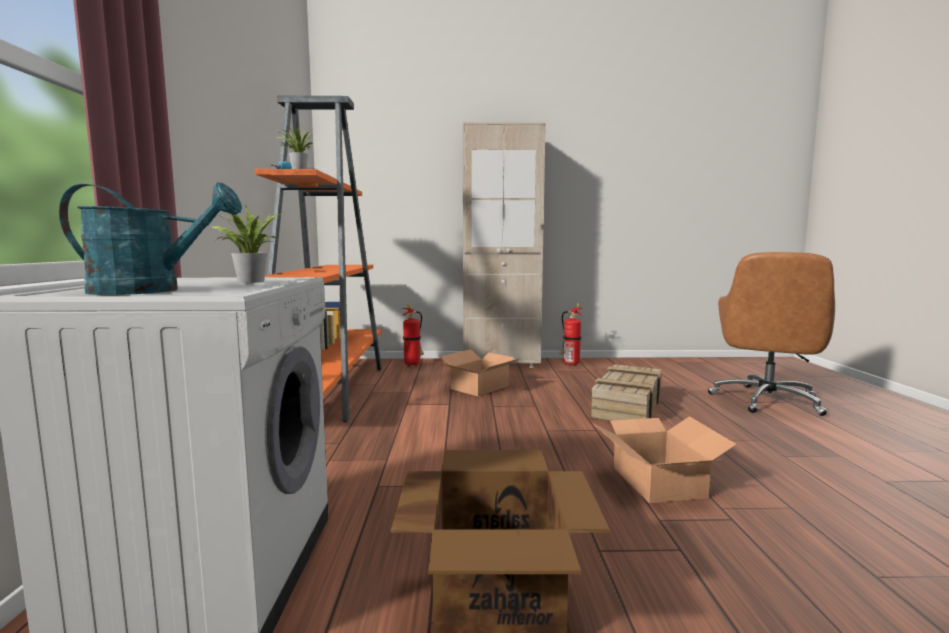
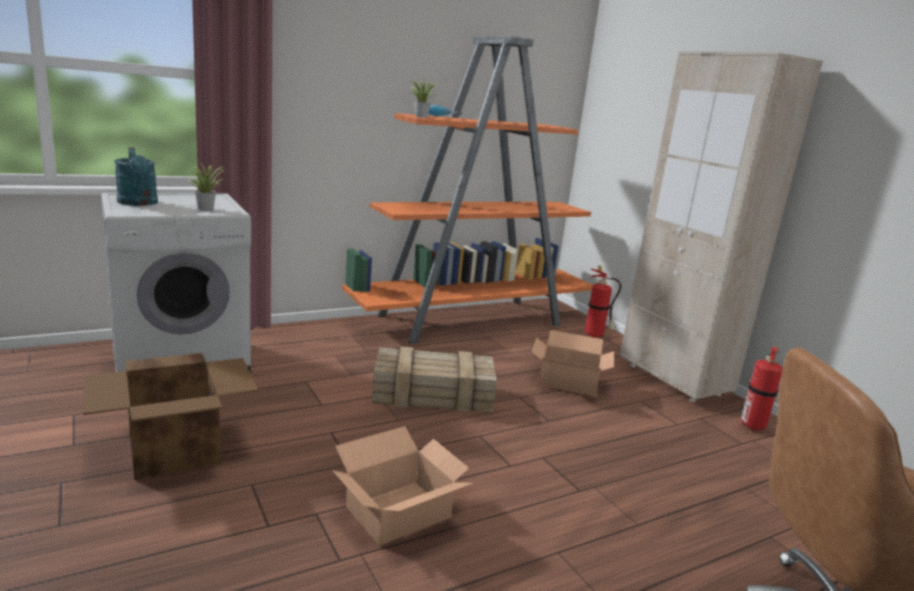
camera: 60 degrees right, 10 degrees up
crate [591,365,662,421] -> crate moved to [372,346,497,412]

